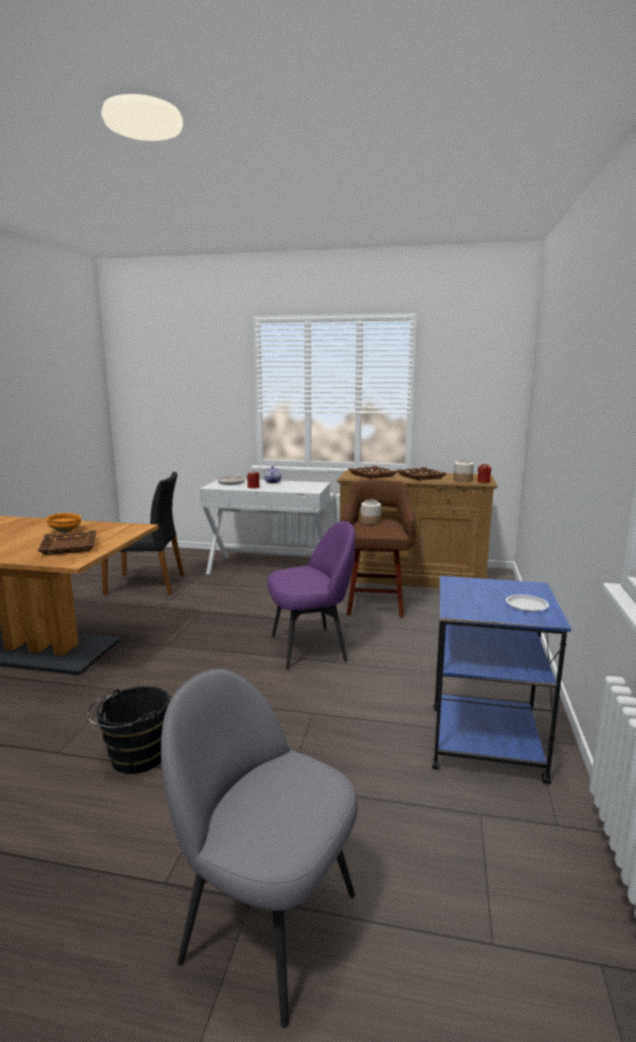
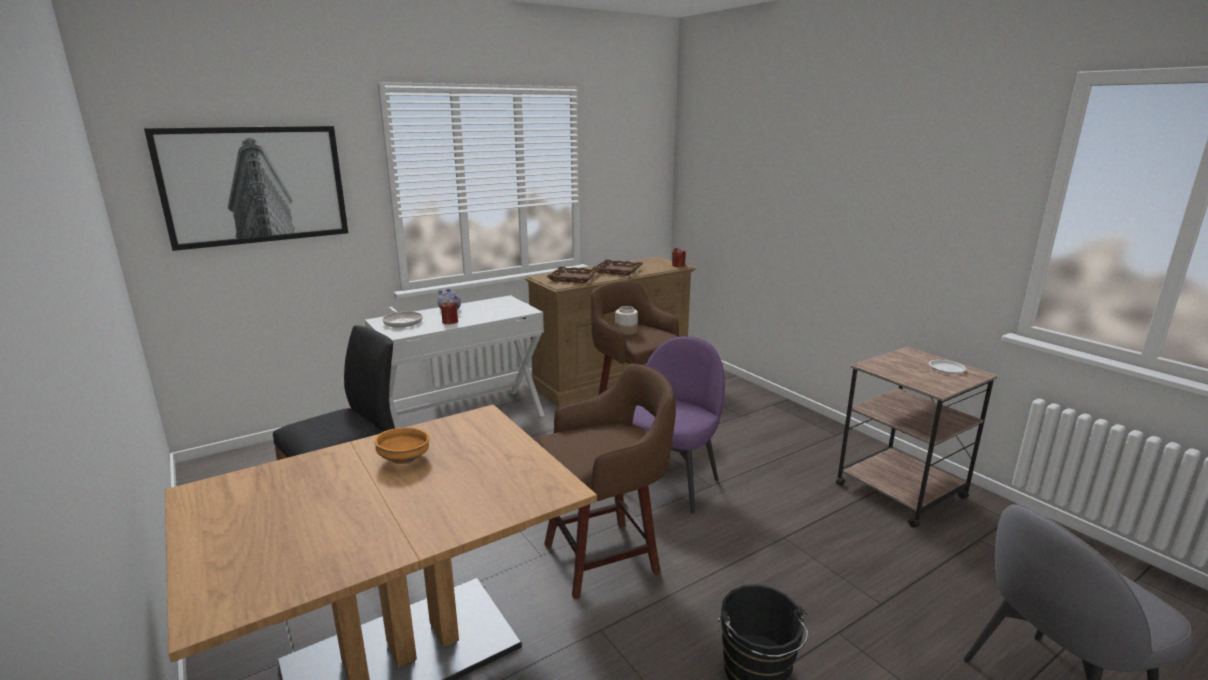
camera: 45 degrees left, 5 degrees up
brown tray [37,530,97,555] -> none
blue cart [432,576,571,784] -> brown cart [836,347,998,528]
jar [454,459,474,482] -> none
none -> picture [144,126,348,251]
none -> brown stool [536,364,676,599]

